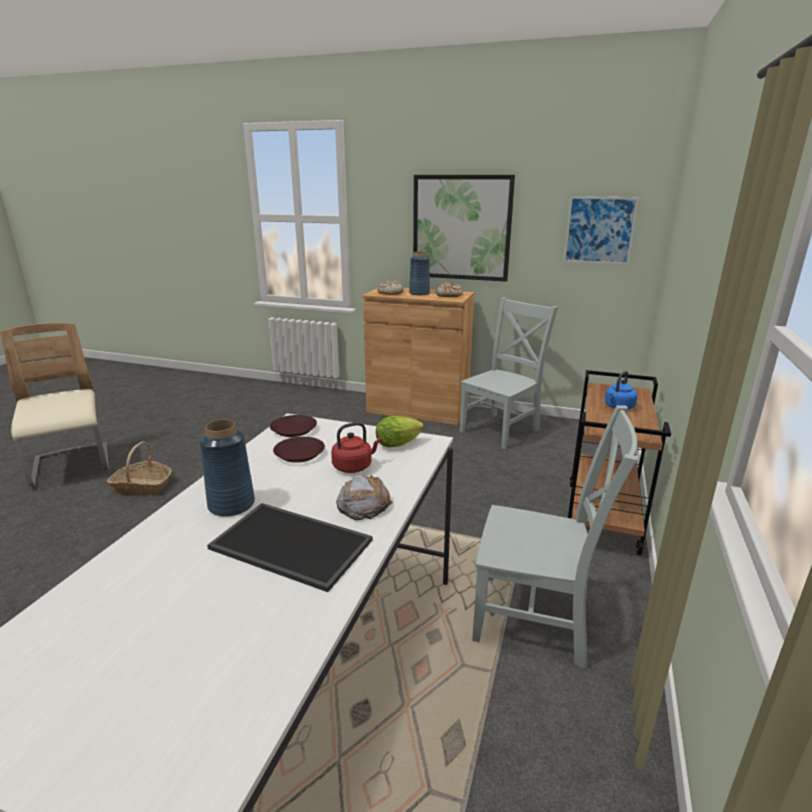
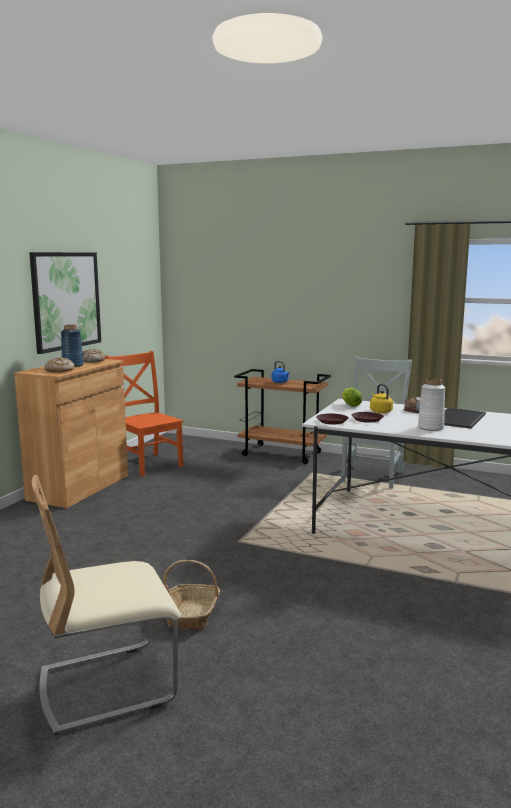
camera: 85 degrees left, 10 degrees down
blue vase [199,420,255,517] -> white vase [418,378,445,431]
red kettle [331,422,382,473] -> yellow kettle [370,384,393,413]
grey chair [459,297,558,449] -> orange chair [105,351,184,476]
picture [563,196,639,265] -> none

